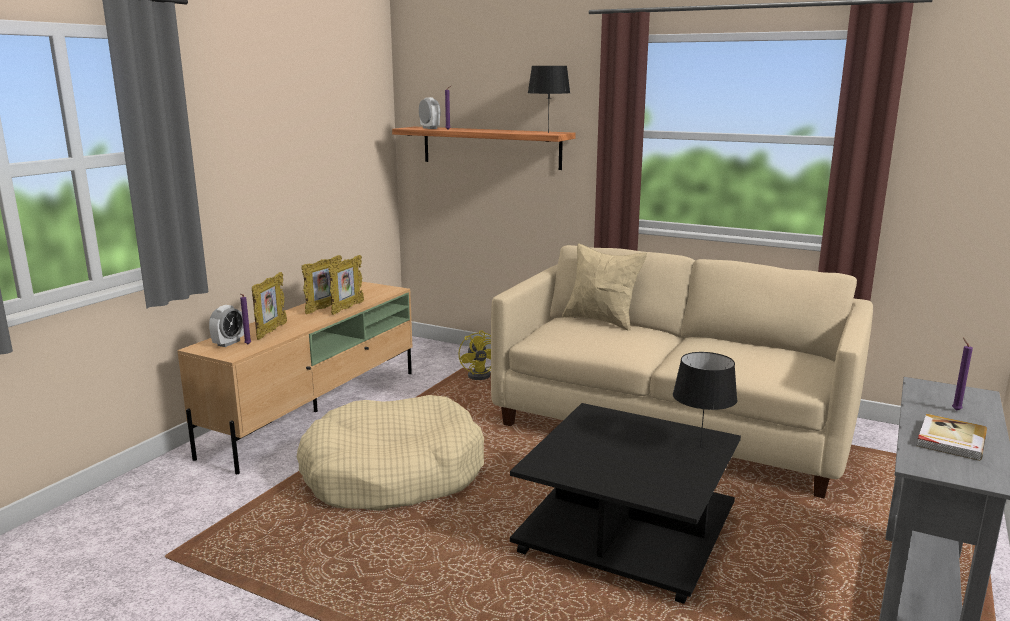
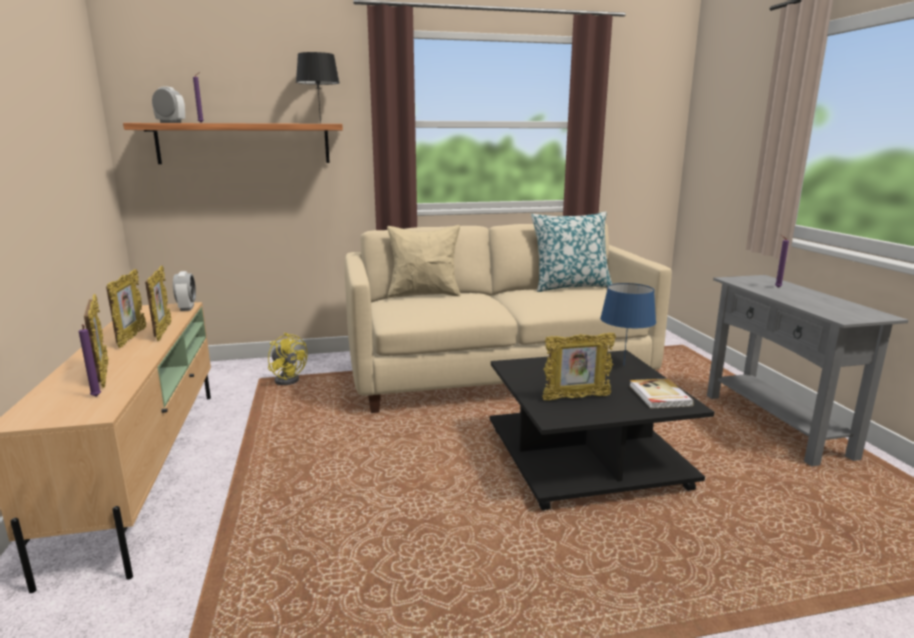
camera: 40 degrees left, 0 degrees up
alarm clock [209,305,244,347] -> alarm clock moved to [173,271,196,311]
beige dog bed [297,395,484,511] -> none
black table lamp [673,352,738,448] -> blue table lamp [600,283,656,366]
book [916,414,987,461] -> book moved to [630,378,694,408]
none -> pillow [531,212,612,292]
none -> picture frame [542,333,616,401]

